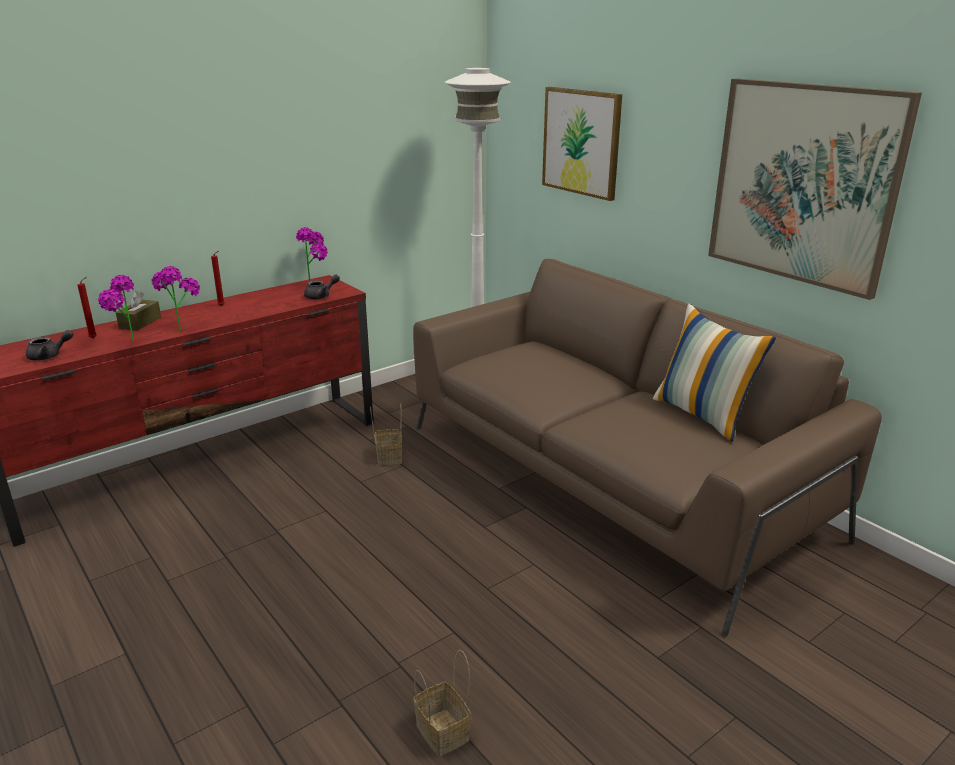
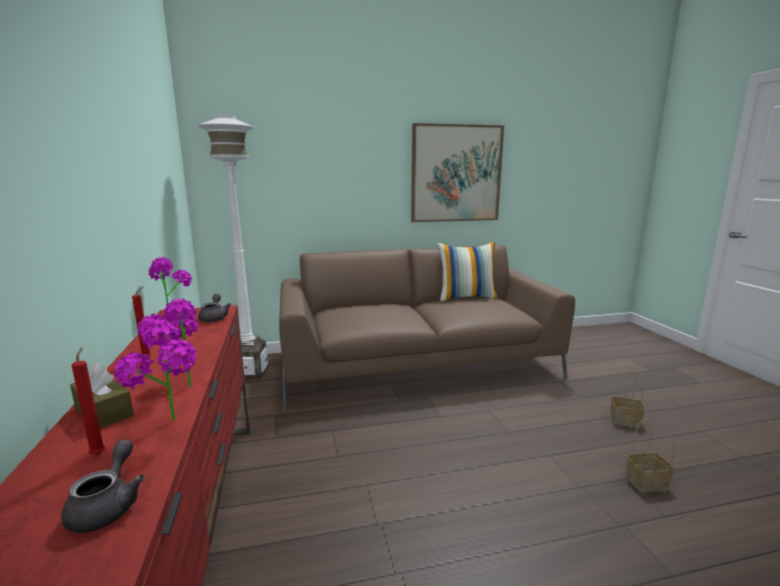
camera: 65 degrees left, 10 degrees down
basket [370,404,402,466] -> basket moved to [610,370,645,427]
picture [542,87,622,201] -> none

